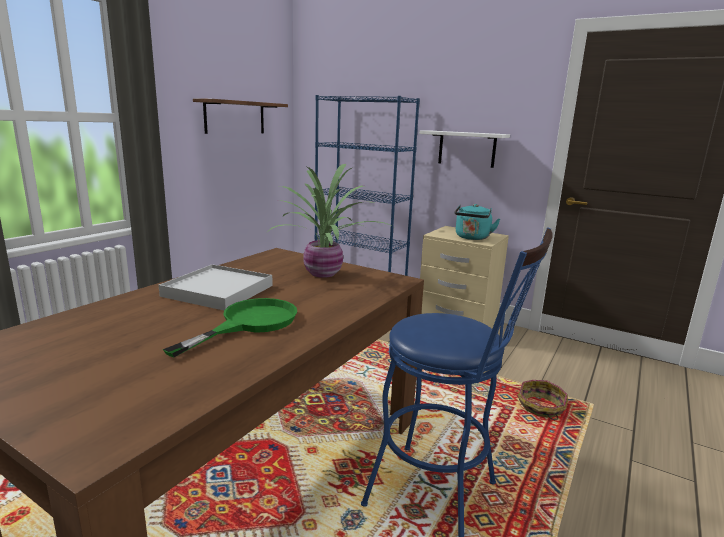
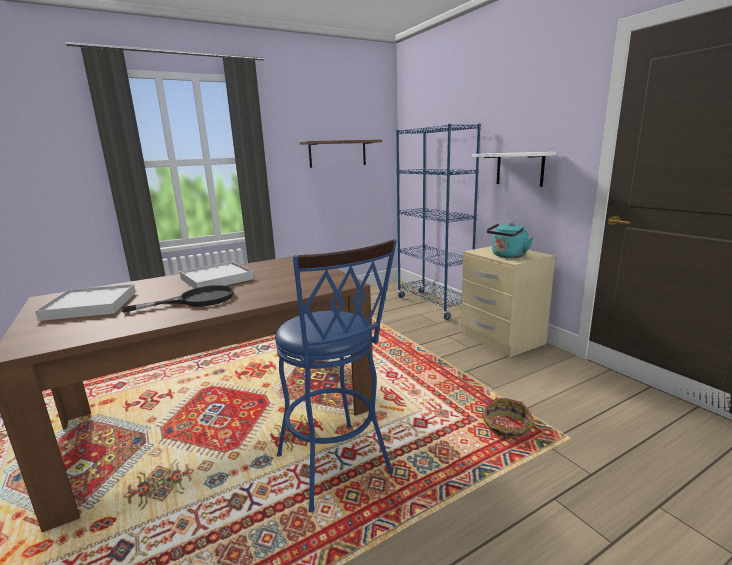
camera: 30 degrees right, 0 degrees up
green frying pan [163,298,297,357] -> black frying pan [120,285,234,313]
potted plant [268,164,393,278] -> none
none -> white tray [35,284,136,321]

